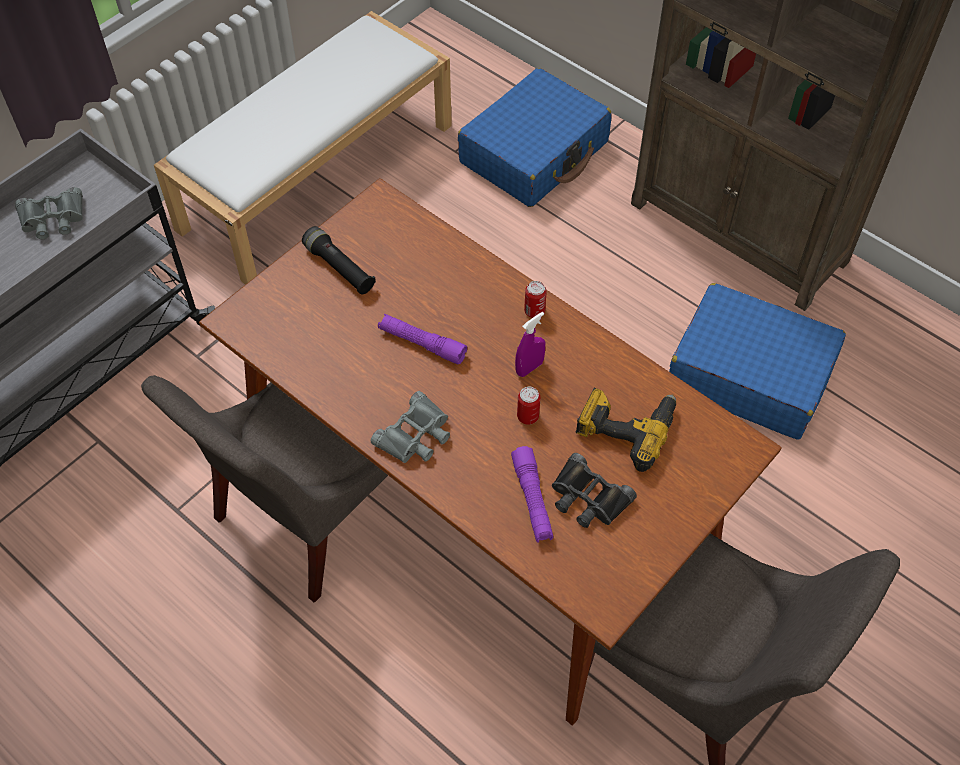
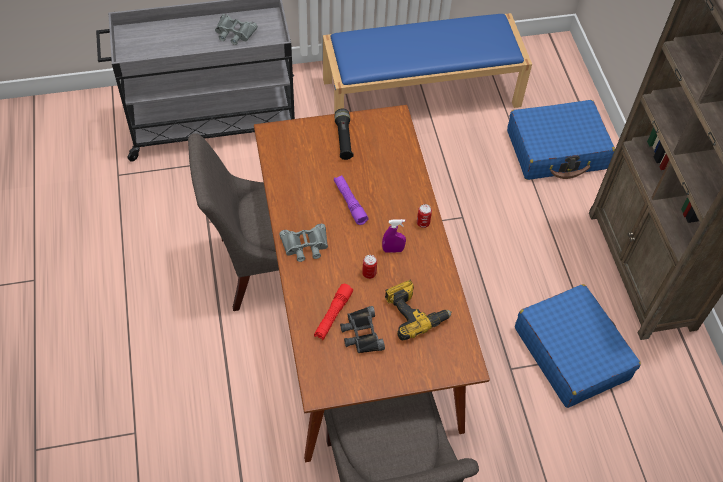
camera: 35 degrees right, 0 degrees up
white bench [154,11,452,285] -> blue bench [323,13,532,114]
purple flashlight [511,446,553,543] -> red flashlight [314,284,353,340]

